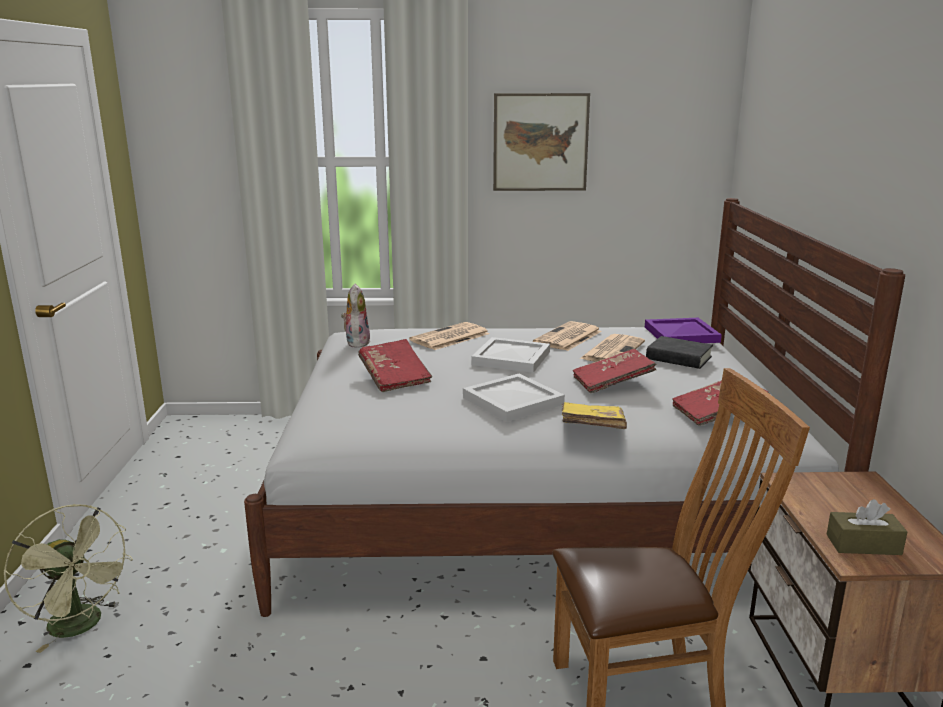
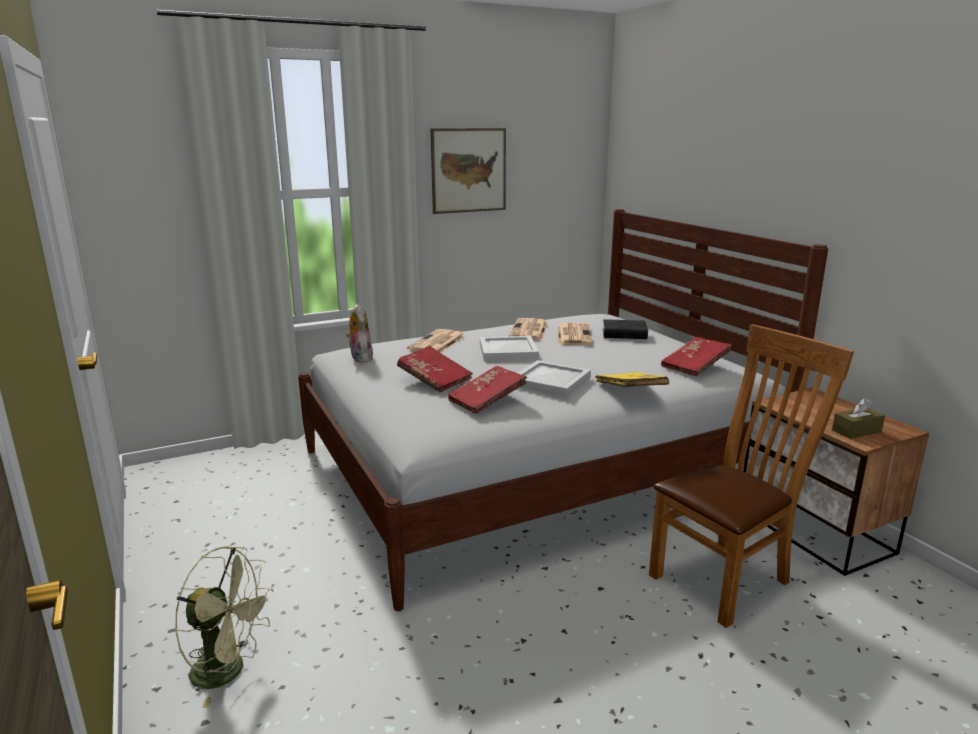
camera: 25 degrees left, 0 degrees up
red book [573,349,657,393] -> red book moved to [448,366,527,414]
purple tray [645,318,722,343] -> none

